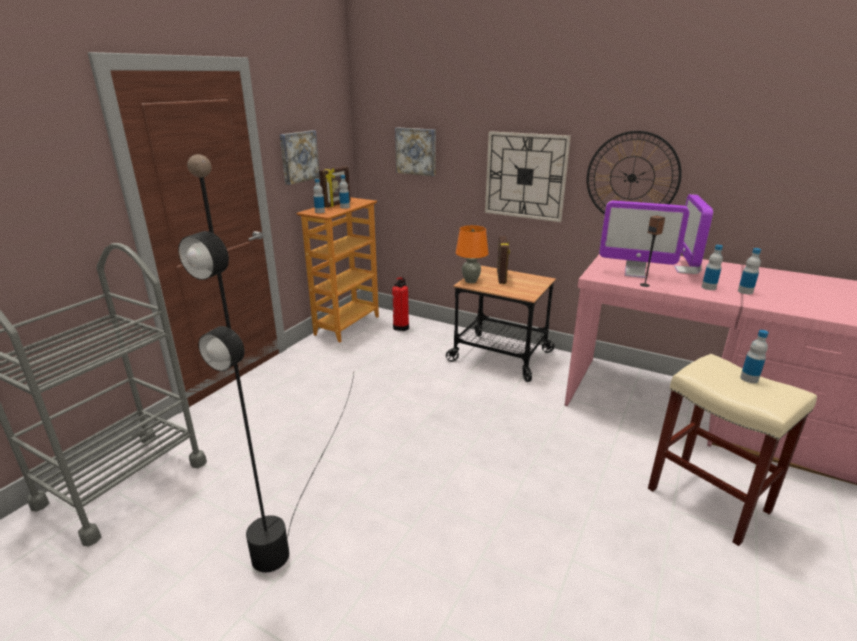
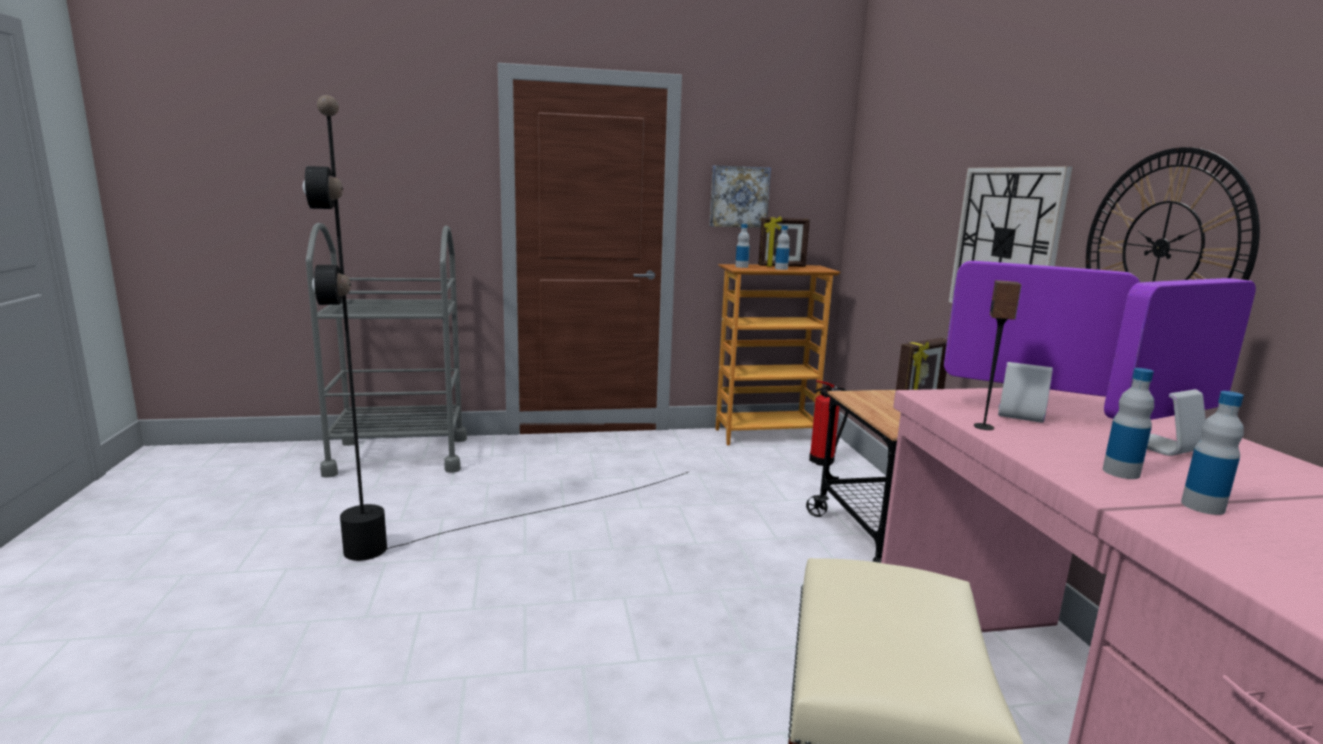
camera: 50 degrees right, 10 degrees down
picture [395,128,436,176] -> none
orange table lamp [456,225,489,283] -> none
monitor [599,201,689,278] -> monitor turned 135 degrees clockwise [944,261,1140,423]
bottle [740,330,769,383] -> none

